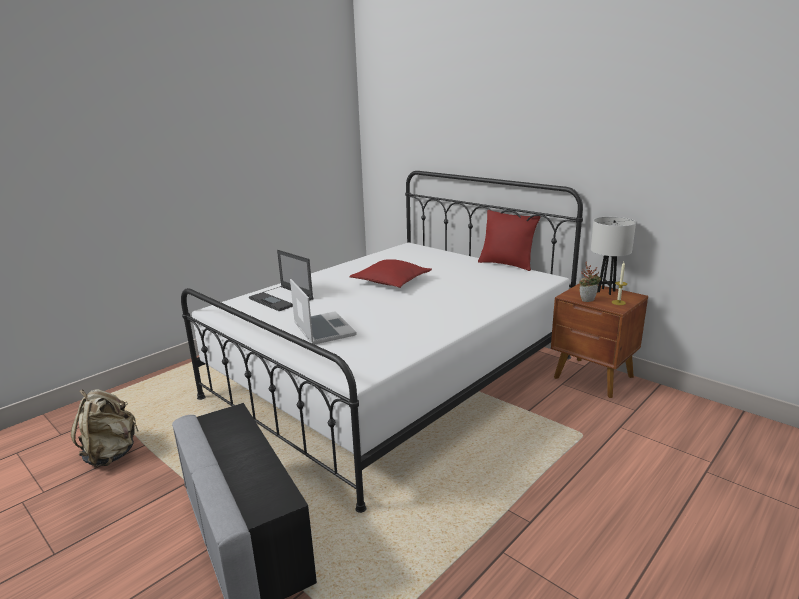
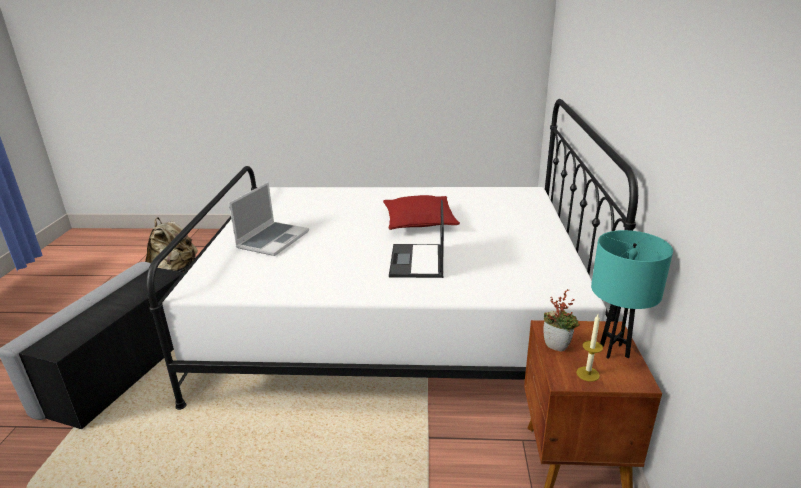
camera: 50 degrees right, 5 degrees up
laptop [249,250,314,311] -> laptop moved to [389,200,444,278]
red pillow [478,210,540,271] -> none
white table lamp [591,217,636,295] -> turquoise table lamp [591,230,673,358]

